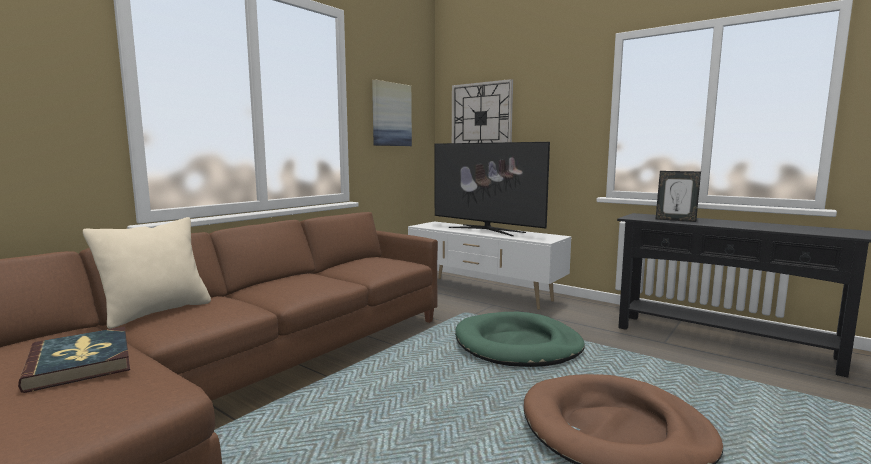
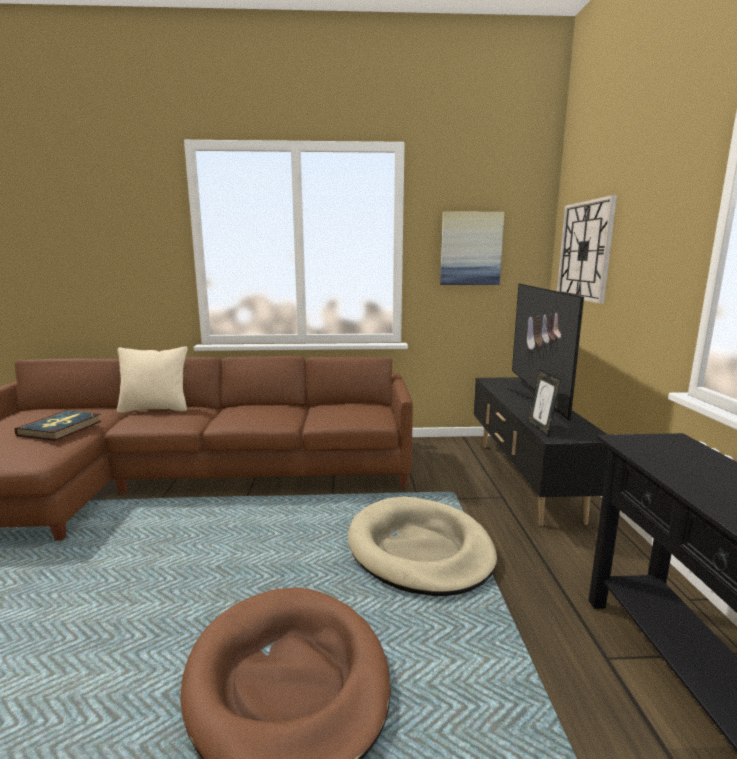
camera: 50 degrees right, 5 degrees up
white tv stand [408,221,571,310] -> black tv stand [474,377,609,526]
green dog bed [455,312,585,367] -> beige dog bed [348,496,497,596]
picture frame [656,171,701,222] -> picture frame moved to [528,369,561,436]

